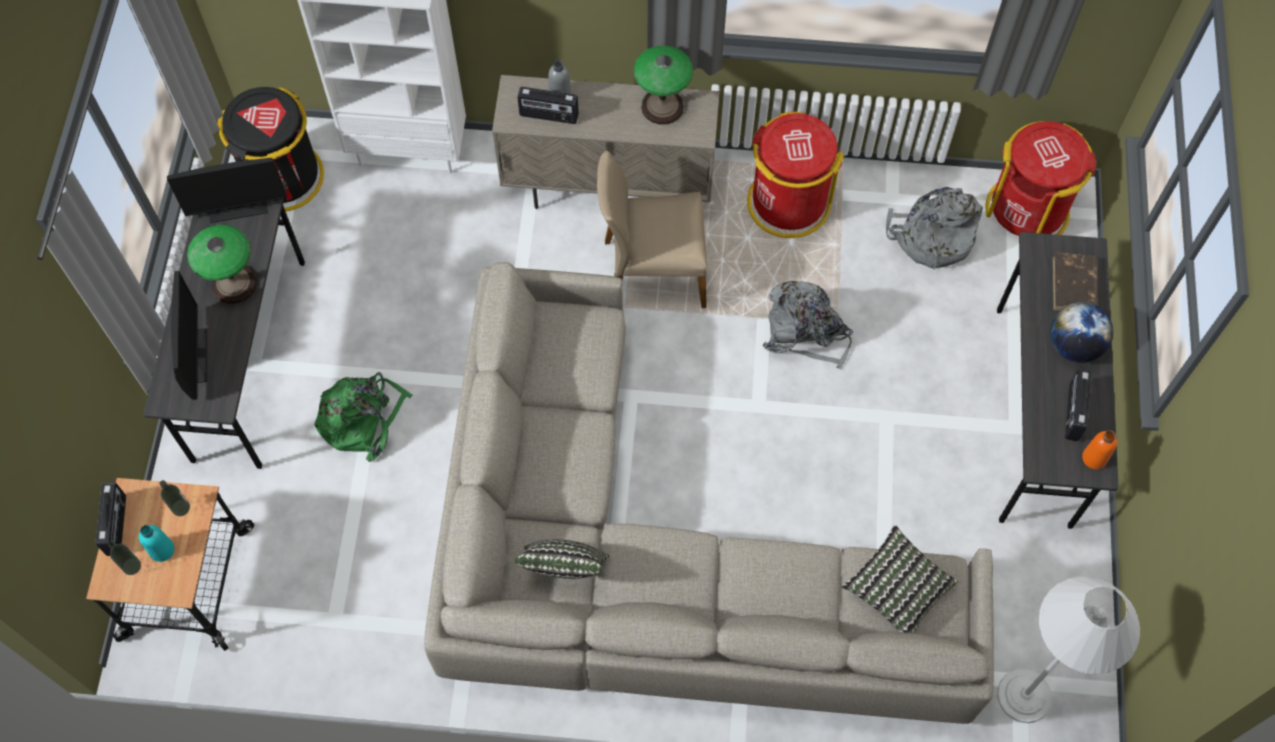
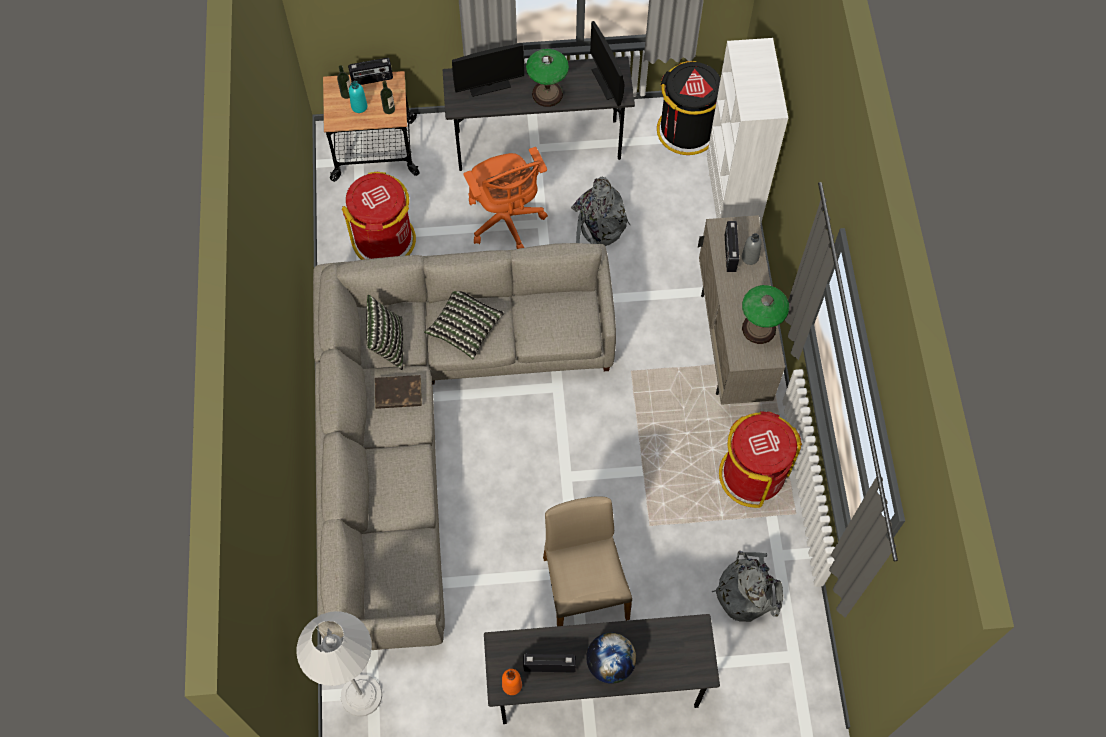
camera: 80 degrees right, 0 degrees up
green backpack [314,372,413,462] -> orange office chair [463,147,548,249]
beige chair [597,151,707,308] -> beige chair moved to [543,496,632,626]
grey backpack [763,281,853,369] -> grey backpack moved to [571,177,631,246]
pillow [842,525,958,633] -> pillow moved to [424,291,504,360]
red trash can [986,121,1096,236] -> red trash can moved to [342,172,416,260]
brown book [1053,252,1098,311] -> brown book moved to [375,375,422,409]

